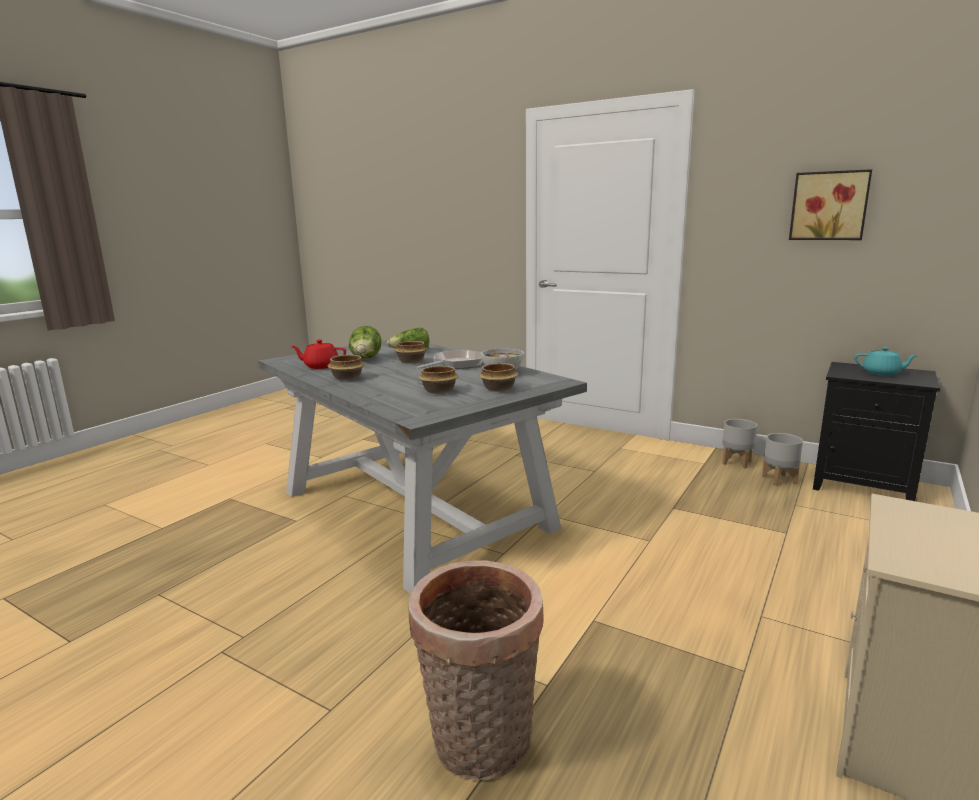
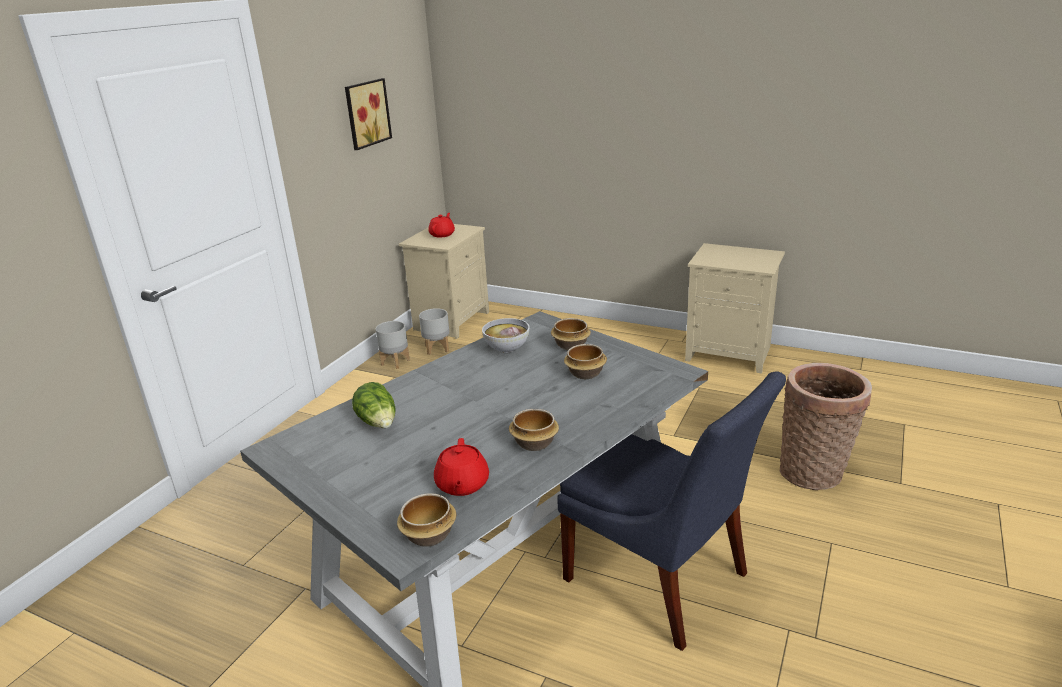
camera: 95 degrees left, 10 degrees up
lettuce [349,326,381,359] -> none
bowl [394,341,427,364] -> bowl moved to [397,493,456,547]
frying pan [416,350,482,369] -> none
black nightstand [813,362,940,501] -> beige nightstand [399,224,489,339]
turquoise teapot [855,347,918,376] -> red teapot [428,213,455,238]
none -> blue chair [557,371,786,651]

